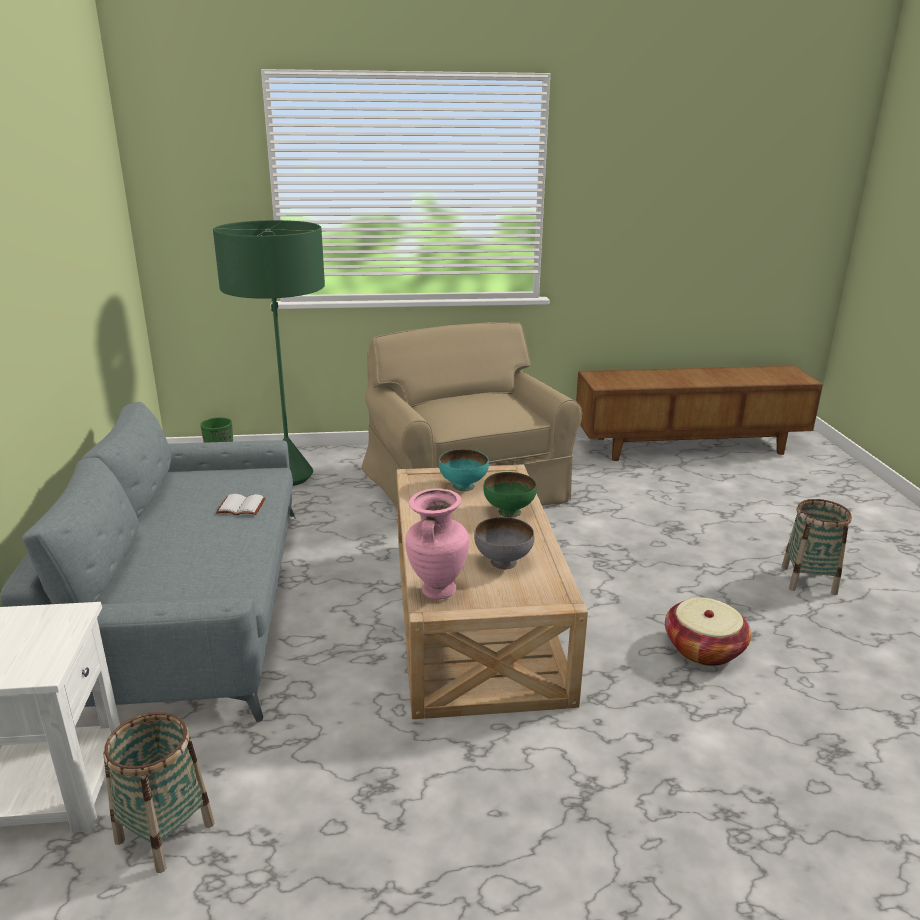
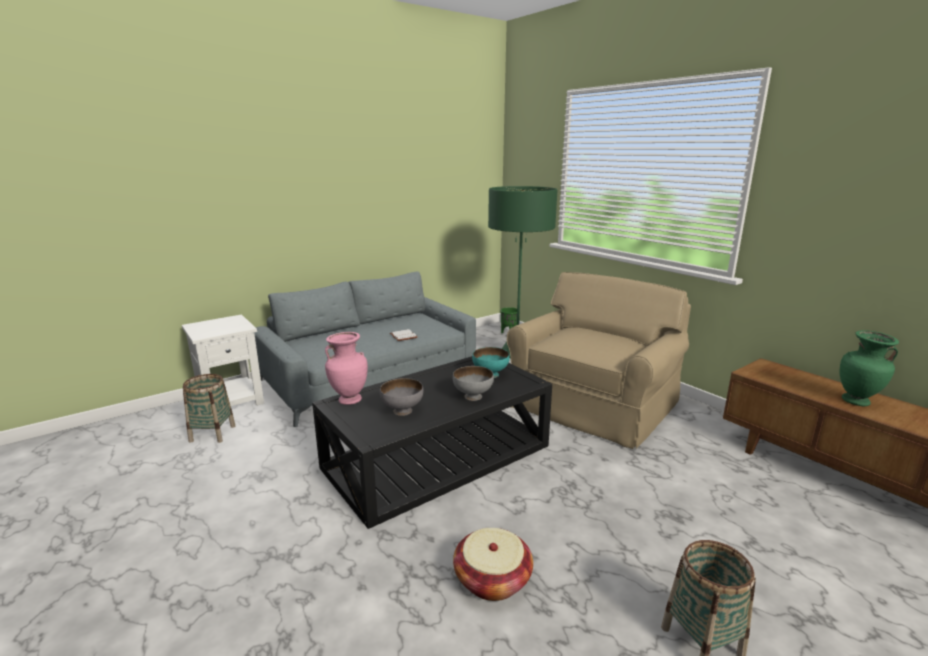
camera: 60 degrees right, 5 degrees down
beige coffee table [397,465,588,719] -> black coffee table [312,356,552,529]
green bowl [483,472,537,518] -> grey bowl [453,366,494,401]
none -> green vase [840,330,899,406]

